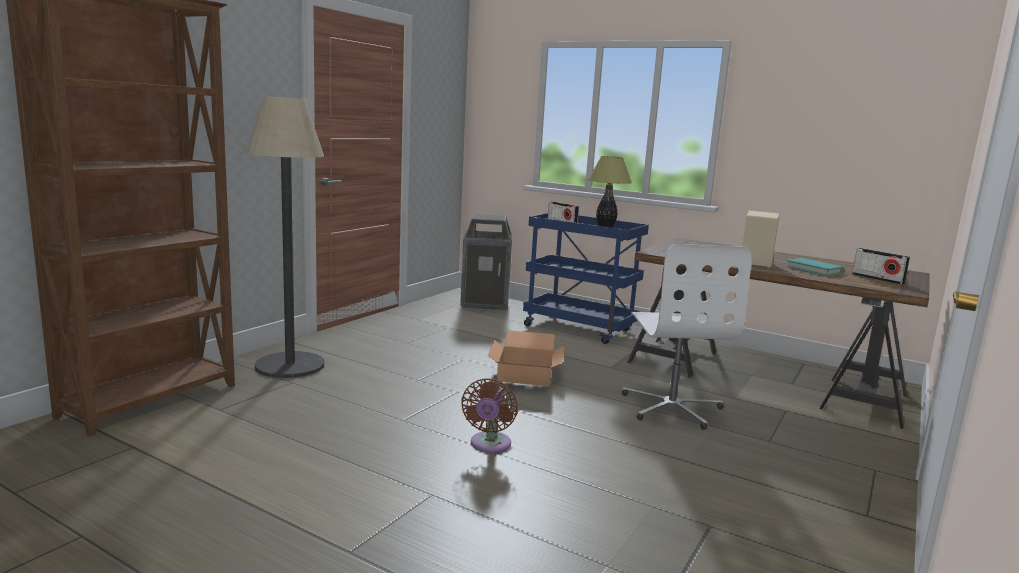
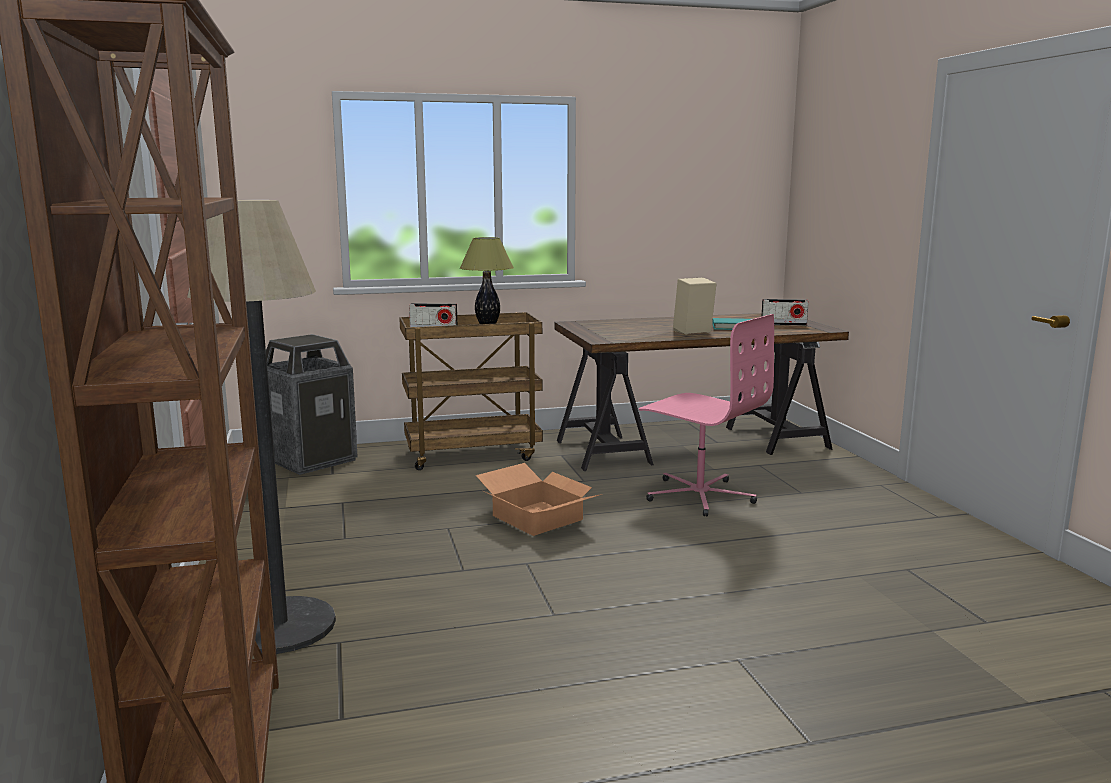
camera: 45 degrees left, 0 degrees up
brown fan [461,378,518,453] -> none
blue cart [523,213,649,344] -> brown cart [399,312,543,470]
white office chair [622,244,752,430] -> pink office chair [639,314,774,517]

